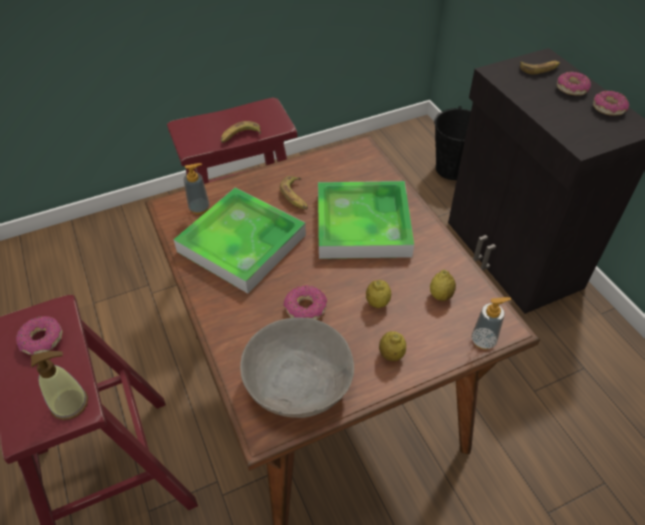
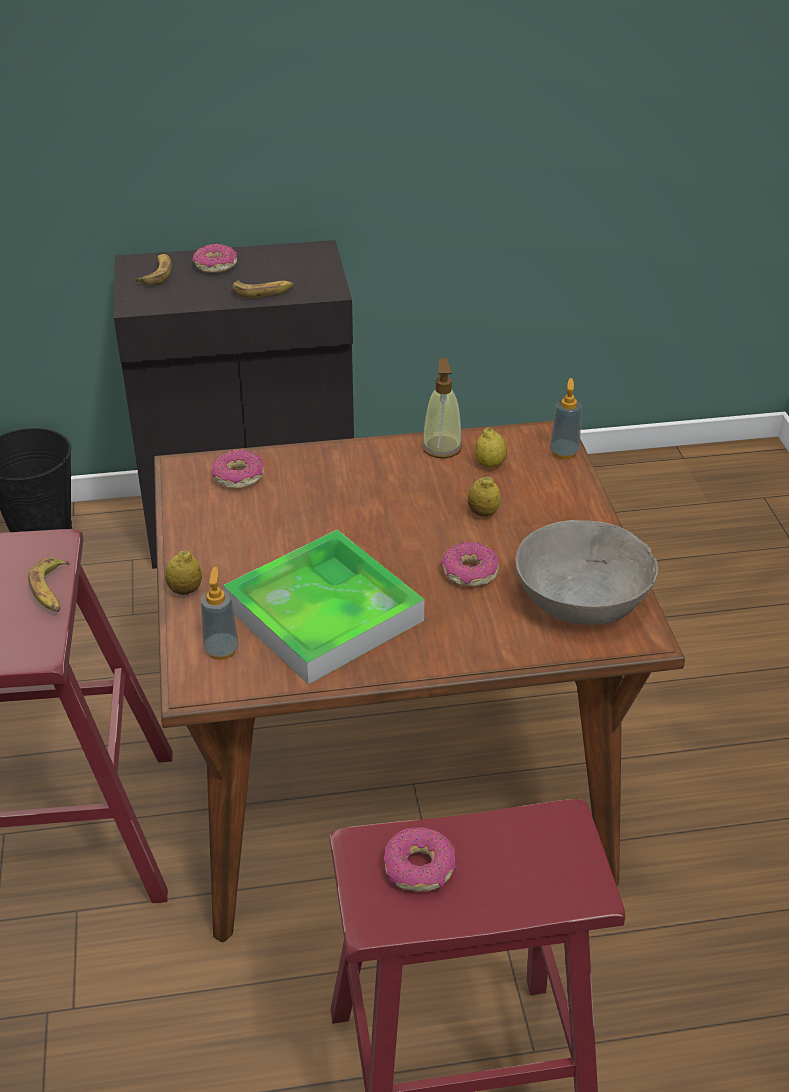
camera: 75 degrees left, 10 degrees down
soap dispenser [31,351,88,420] -> soap dispenser moved to [422,358,462,458]
banana [280,176,308,209] -> banana moved to [232,280,294,298]
tray [318,181,414,259] -> none
lemon [379,331,406,361] -> lemon moved to [165,550,202,595]
donut [593,91,629,115] -> donut moved to [212,449,264,489]

